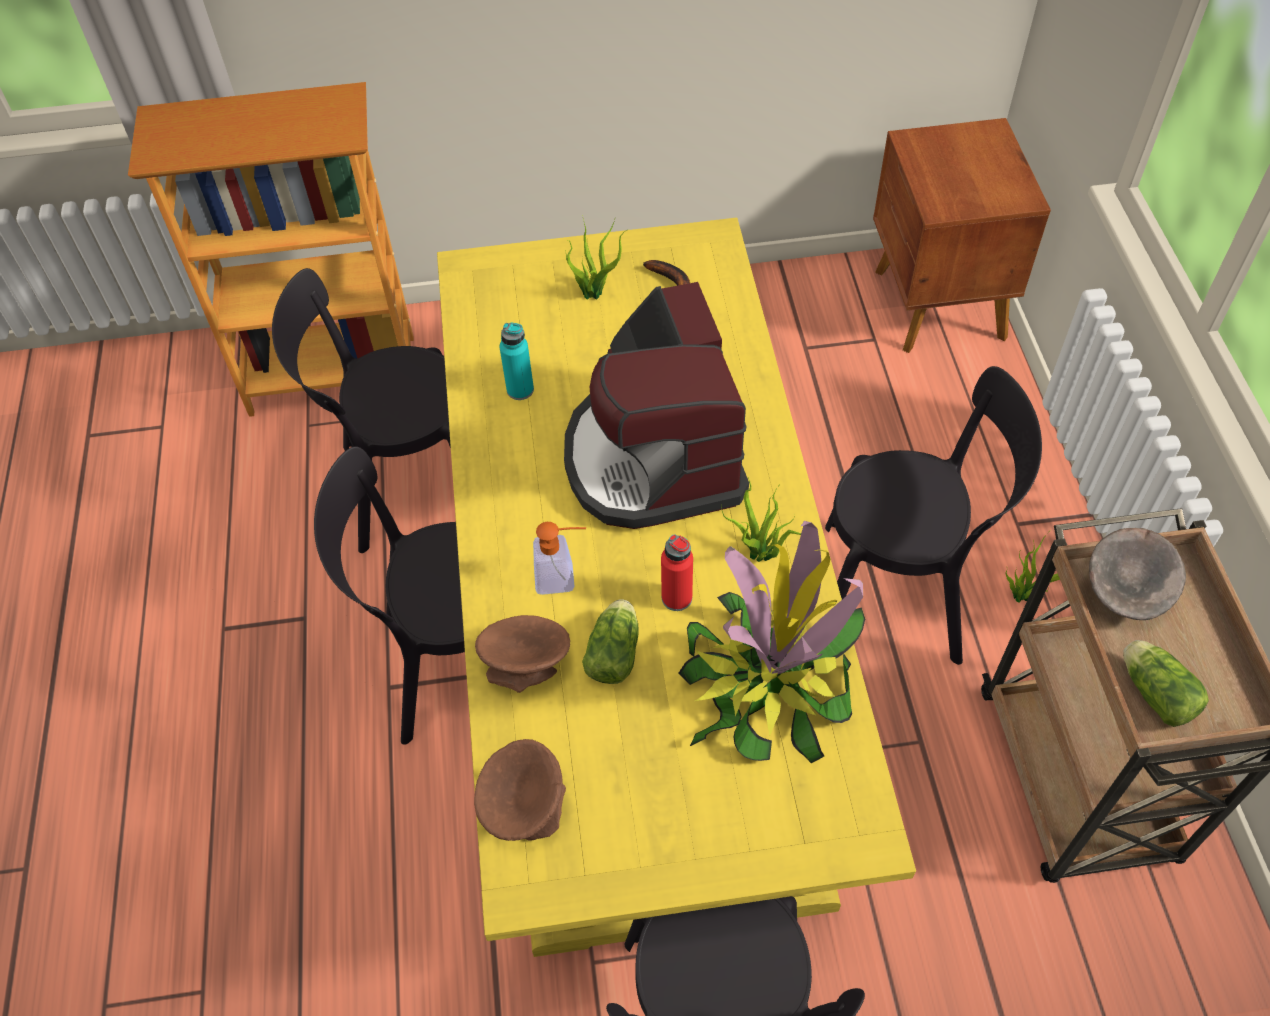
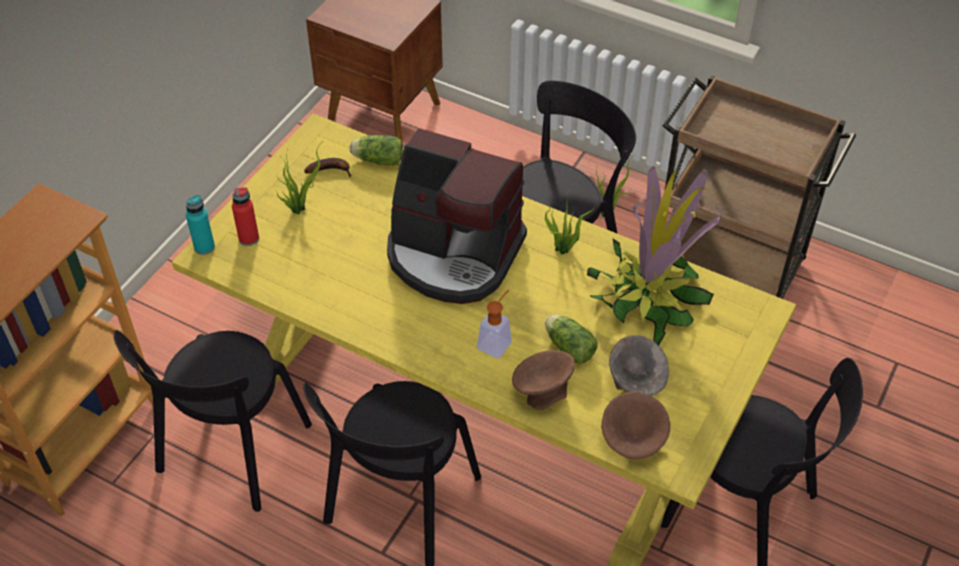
camera: 55 degrees left, 5 degrees down
turquoise bottle [499,322,534,400] -> turquoise bottle moved to [186,195,215,255]
red bottle [661,534,693,611] -> red bottle moved to [232,187,259,246]
grey bowl [1089,528,1186,620] -> grey bowl moved to [609,335,669,396]
lettuce [1123,640,1209,727] -> lettuce moved to [350,135,403,166]

